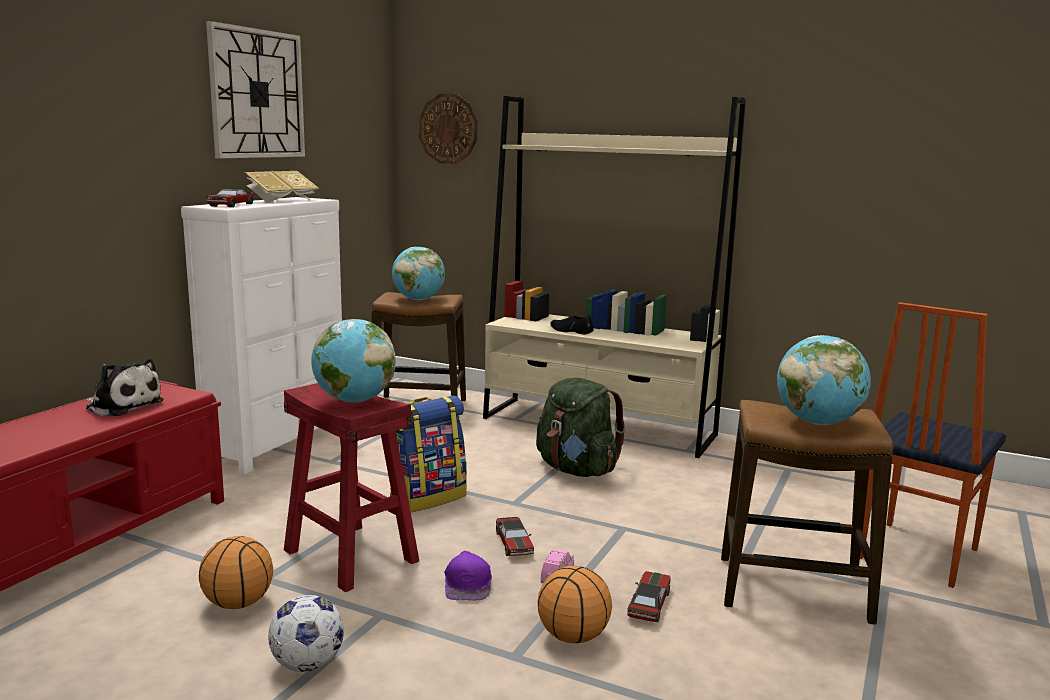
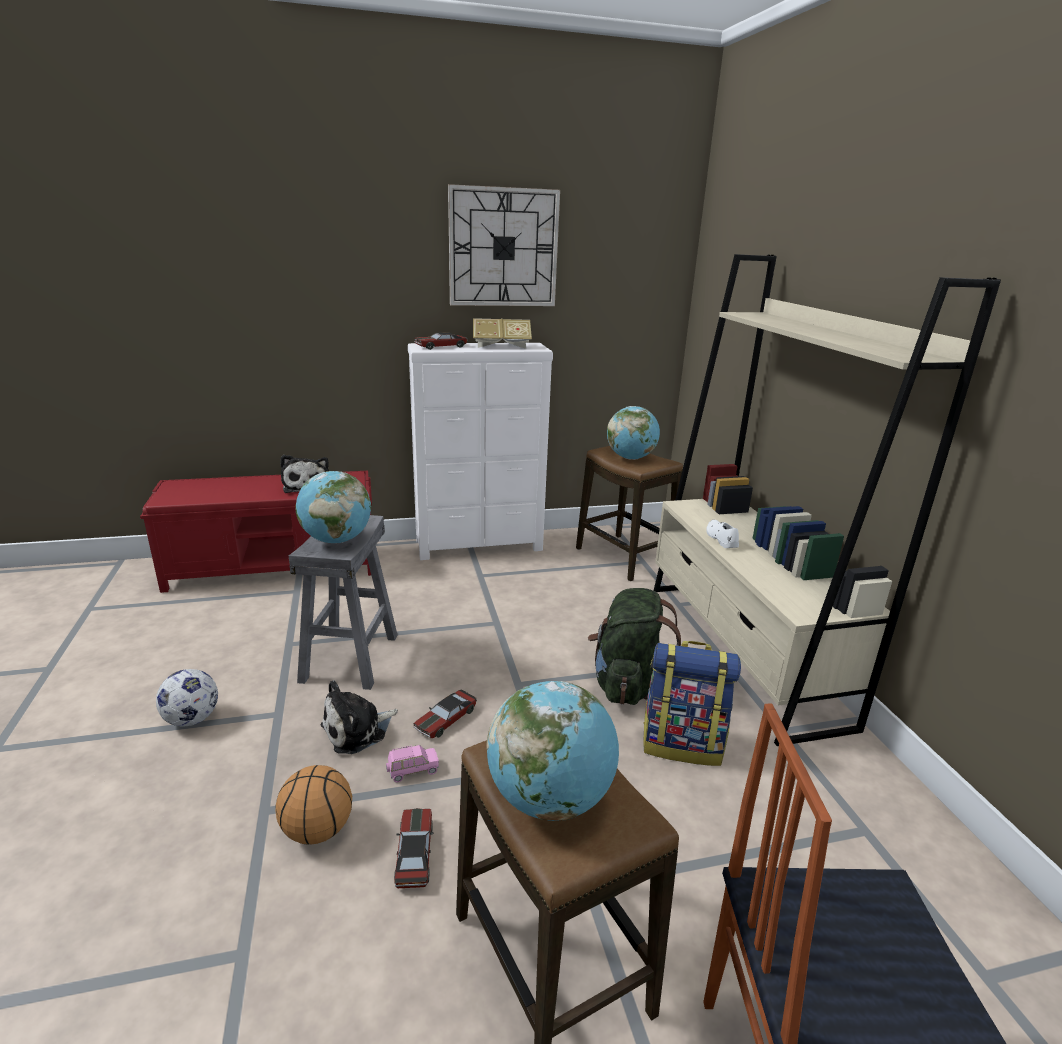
camera: 50 degrees right, 10 degrees up
basketball [199,536,273,609] -> none
red stool [284,383,419,592] -> grey stool [289,515,397,690]
backpack [390,396,467,512] -> backpack moved to [643,641,741,766]
wall clock [419,94,478,164] -> none
purple cap [444,551,492,600] -> plush toy [321,680,398,754]
black shoe [550,315,594,334] -> white shoe [706,520,739,548]
toy car [627,571,670,622] -> toy car turned 75 degrees counterclockwise [394,808,433,888]

